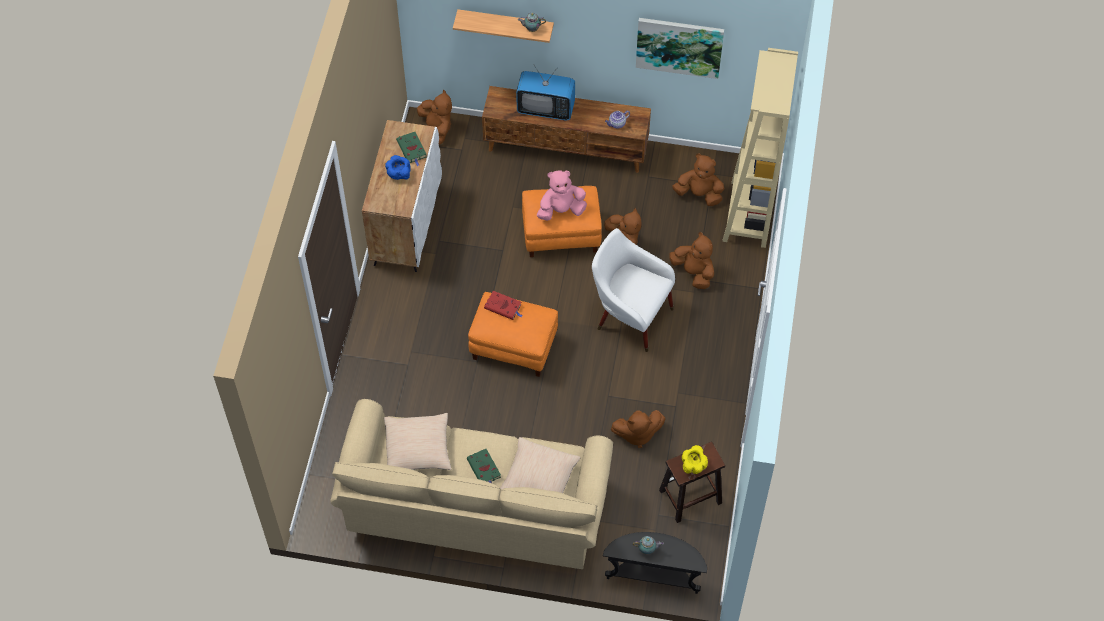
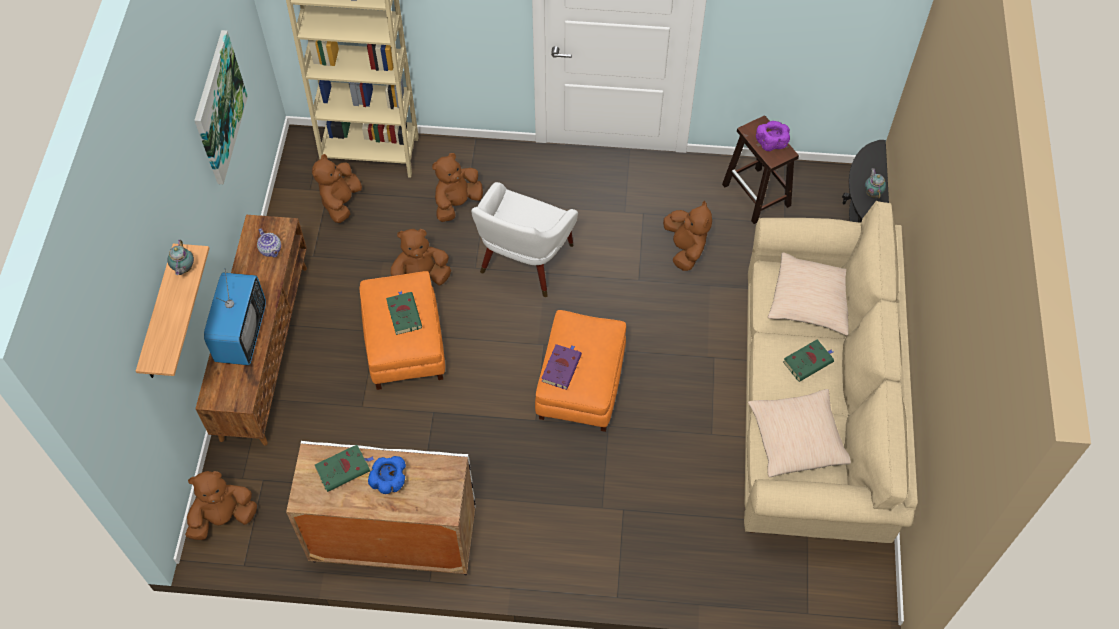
camera: 95 degrees left, 0 degrees up
red book [484,291,523,320] -> purple book [541,344,582,390]
pink plush toy [537,170,587,221] -> green book [386,291,422,335]
yellow bowl [682,445,708,474] -> purple bowl [756,121,790,151]

